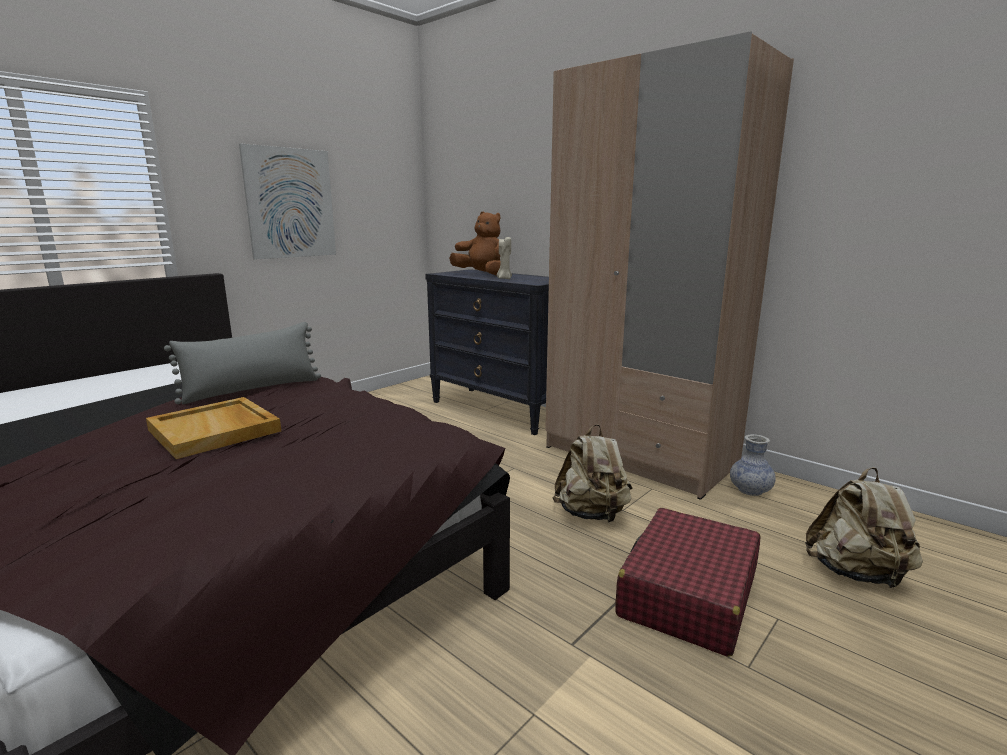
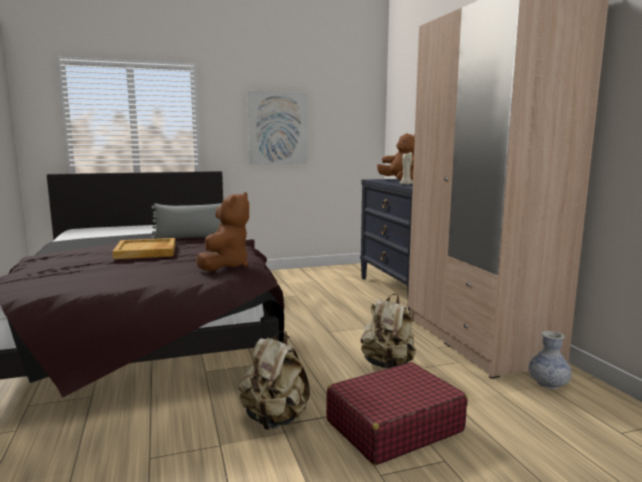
camera: 30 degrees right, 5 degrees down
beige backpack [805,467,923,588] -> beige backpack moved to [239,331,310,430]
none -> brown plush toy [196,192,249,271]

